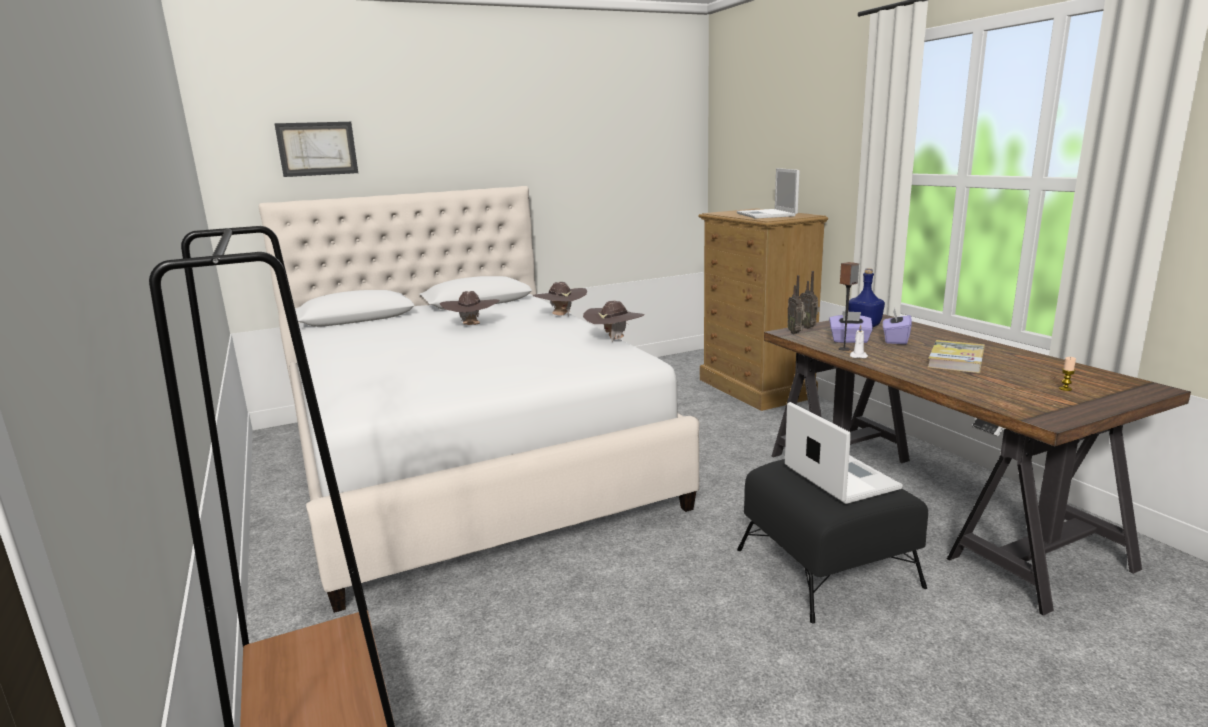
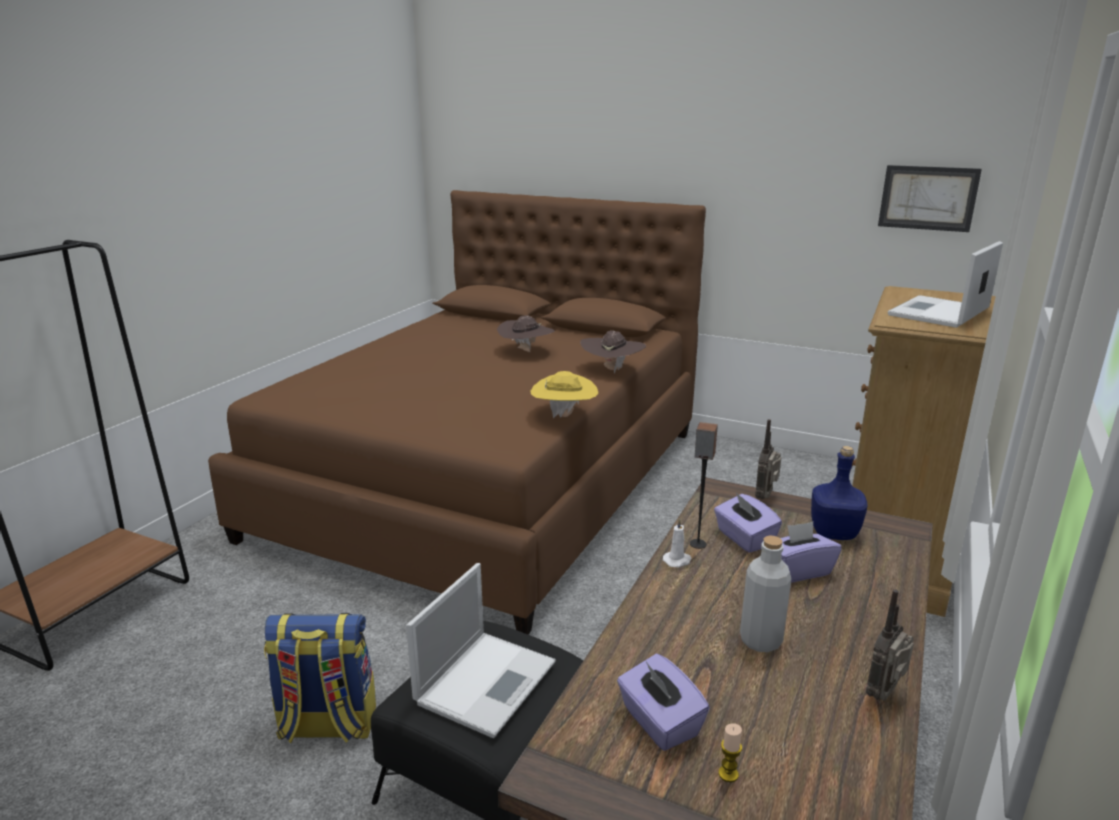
camera: 50 degrees right, 5 degrees up
white bed [259,186,700,613] -> brown bed [208,190,706,634]
picture [274,122,358,177] -> picture moved to [878,165,982,232]
brown hat [583,301,645,342] -> yellow hat [530,371,598,418]
radio [787,275,806,334] -> radio moved to [866,589,914,701]
book [928,340,985,373] -> grey bottle [740,536,791,652]
none -> backpack [264,613,376,743]
none -> purple tissue box [617,654,710,751]

